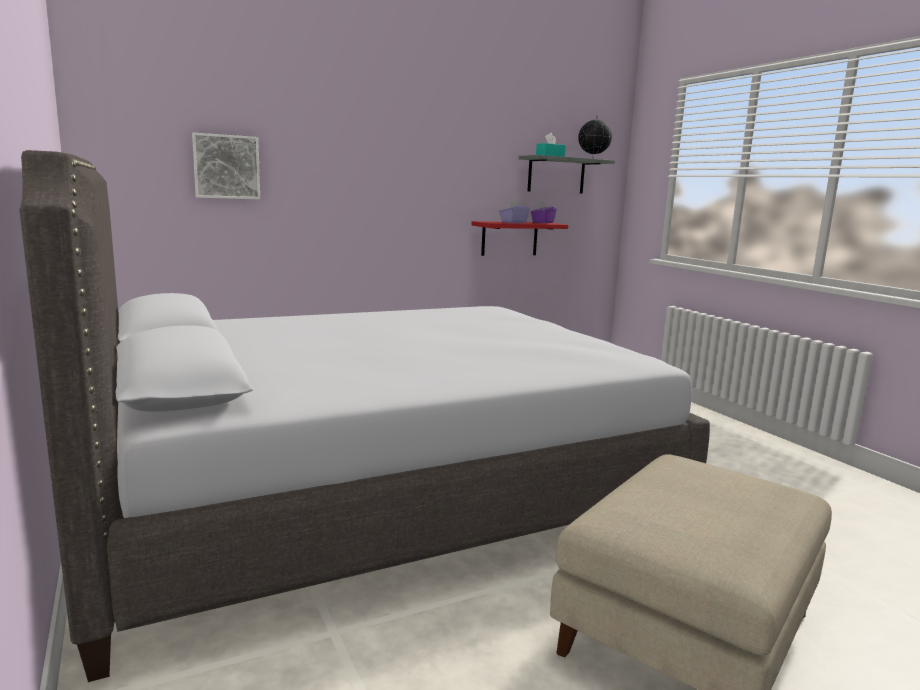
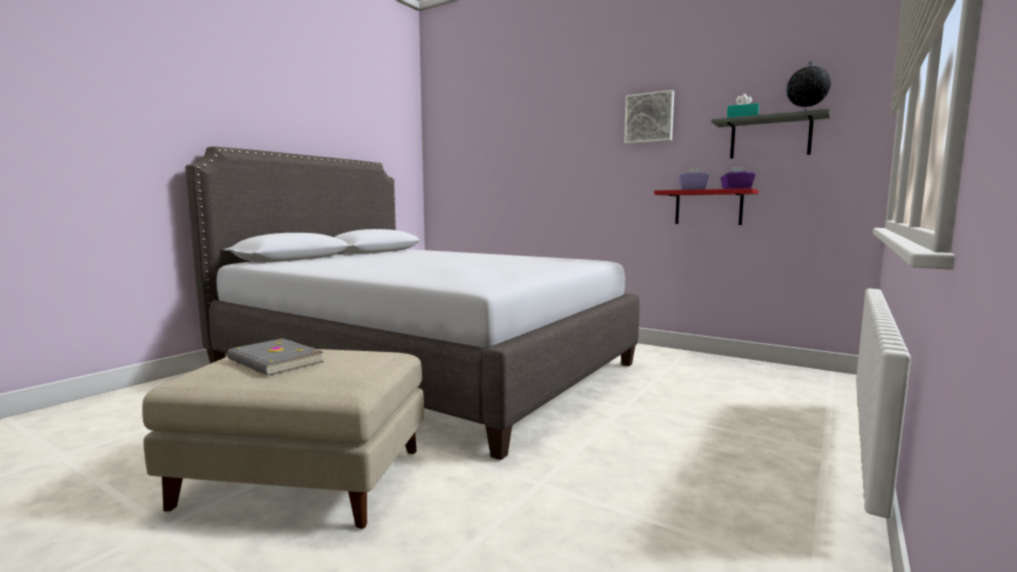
camera: 60 degrees right, 5 degrees down
picture [192,133,260,199] -> picture moved to [624,90,674,144]
none -> grey book [227,339,324,376]

